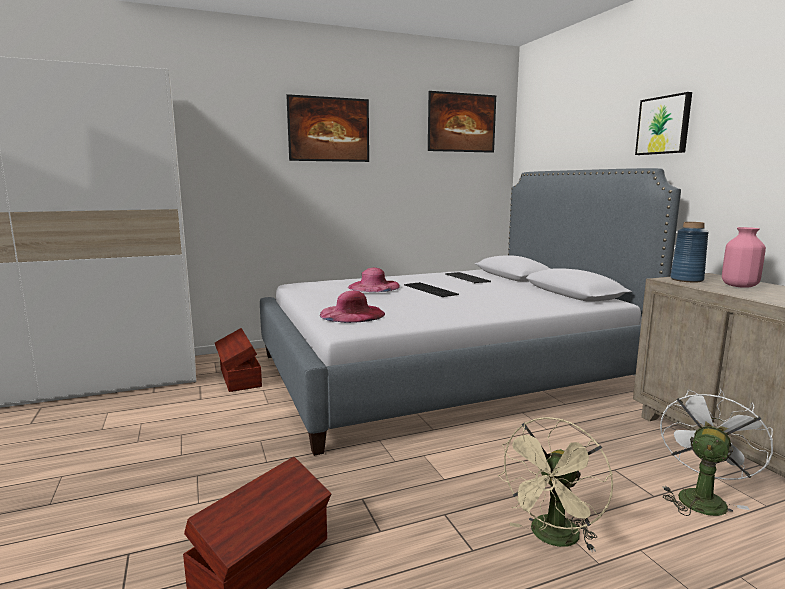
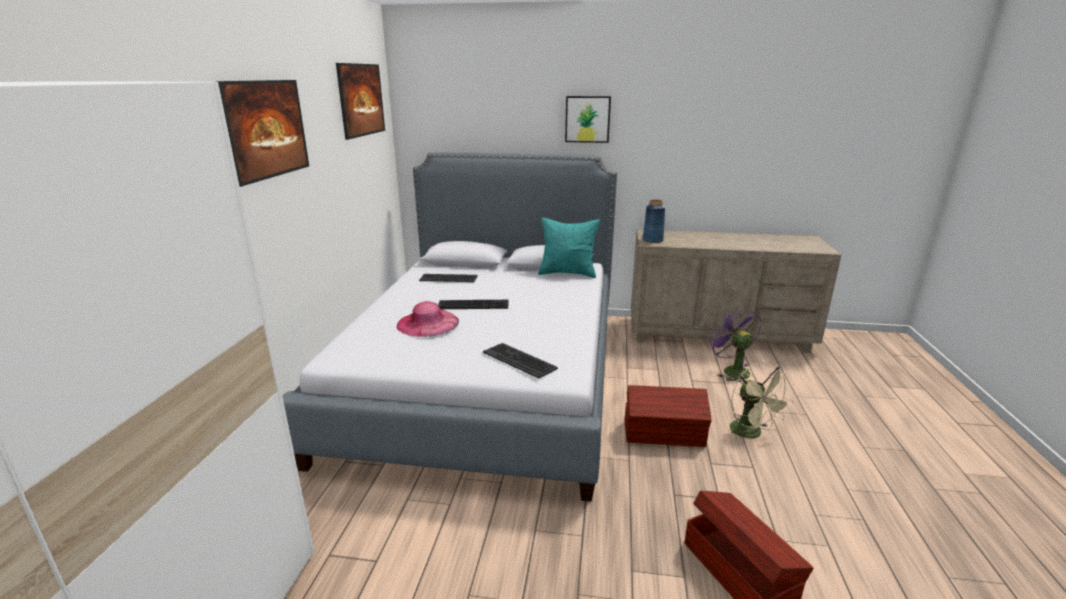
camera: 60 degrees left, 10 degrees up
brown storage box [215,328,262,392] -> brown storage box moved to [625,385,712,447]
pink hat [320,290,385,323] -> keyboard [483,343,558,379]
white fan [660,388,773,516] -> purple fan [707,307,761,384]
pink vase [722,227,766,288] -> none
none -> turquoise pillow [538,217,600,278]

